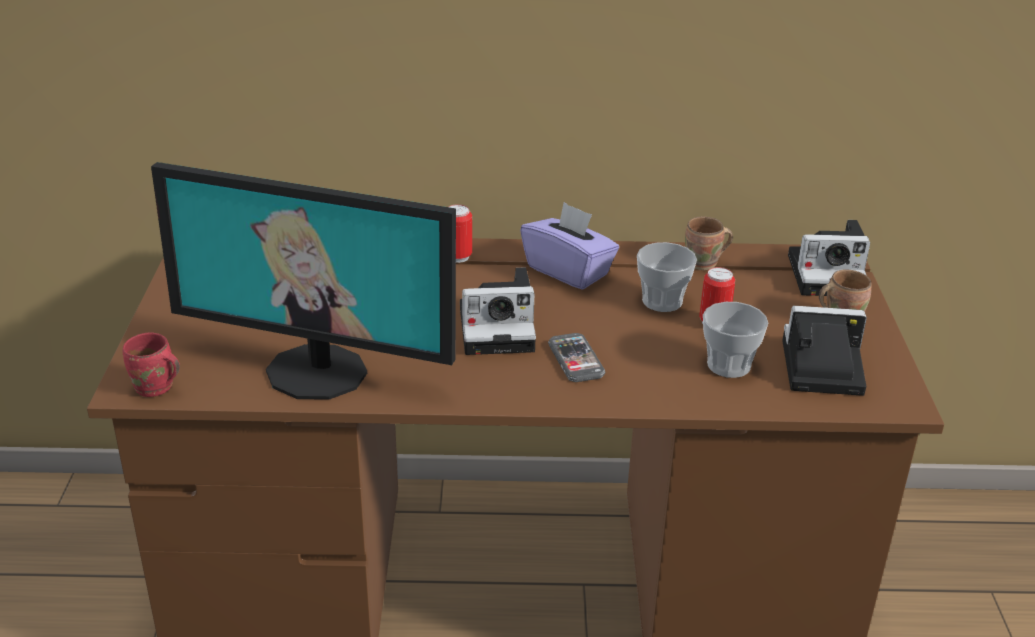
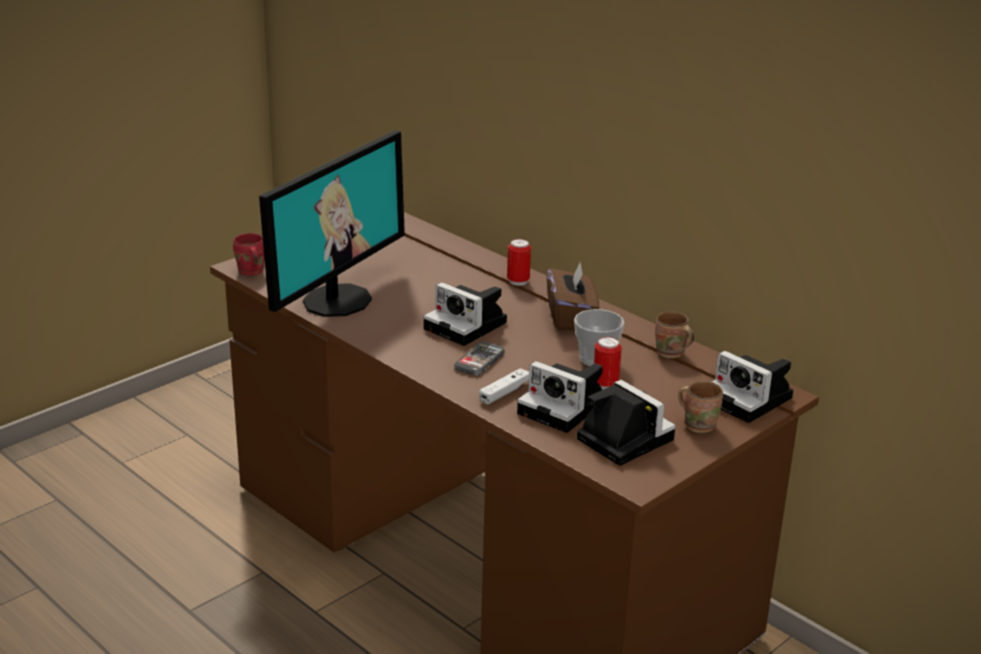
camera: 45 degrees right, 5 degrees down
monitor [151,162,456,400] -> monitor turned 120 degrees counterclockwise [259,130,405,317]
purple tissue box [520,202,619,290] -> brown tissue box [546,261,599,330]
cup [703,302,768,378] -> camera [517,361,603,433]
none -> white game controller [479,368,529,404]

